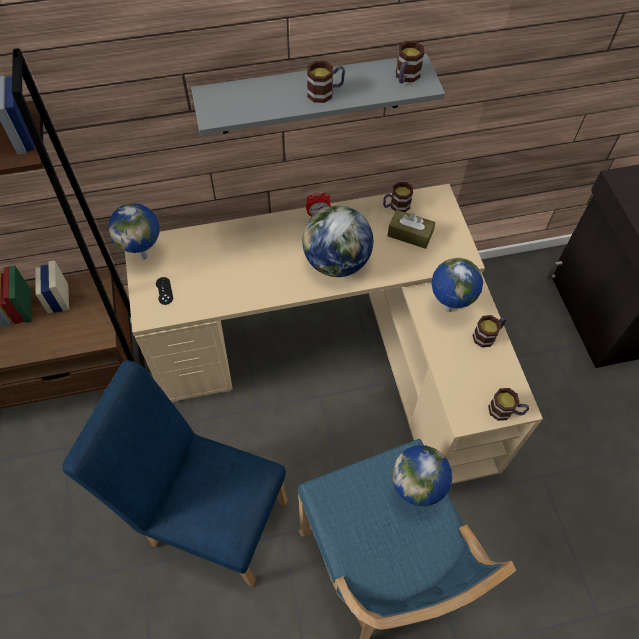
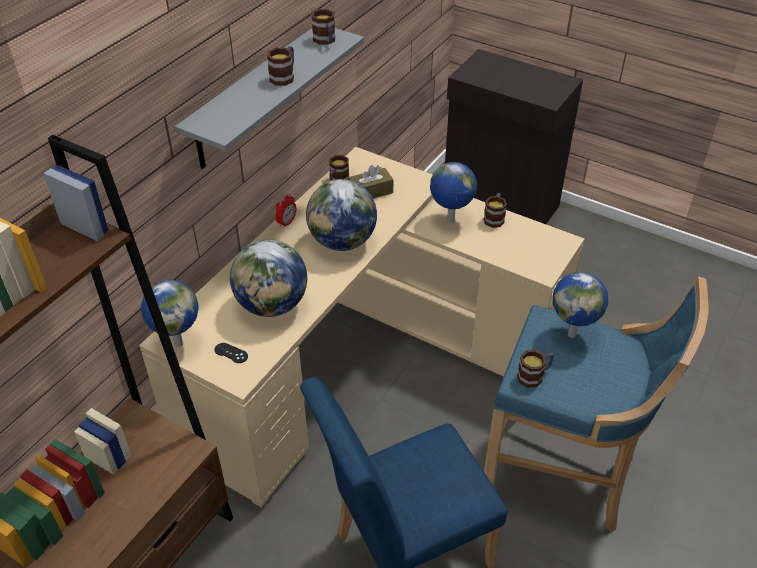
camera: 45 degrees left, 15 degrees down
mug [488,388,529,421] -> mug moved to [517,350,554,388]
none -> globe [230,239,307,317]

